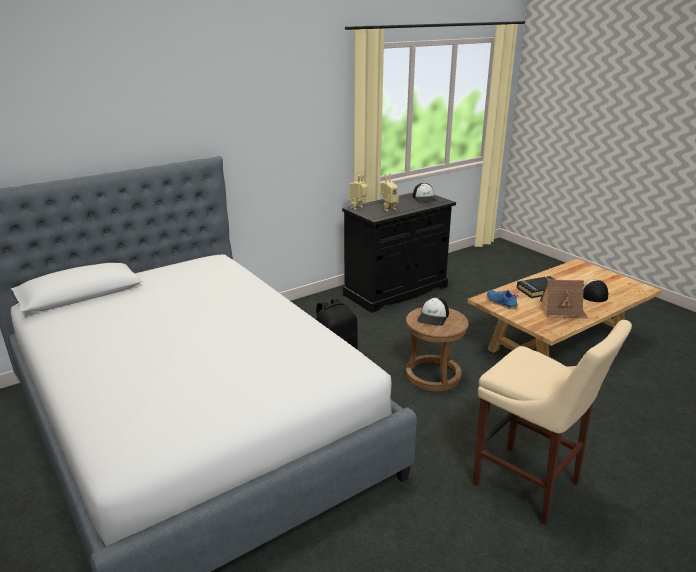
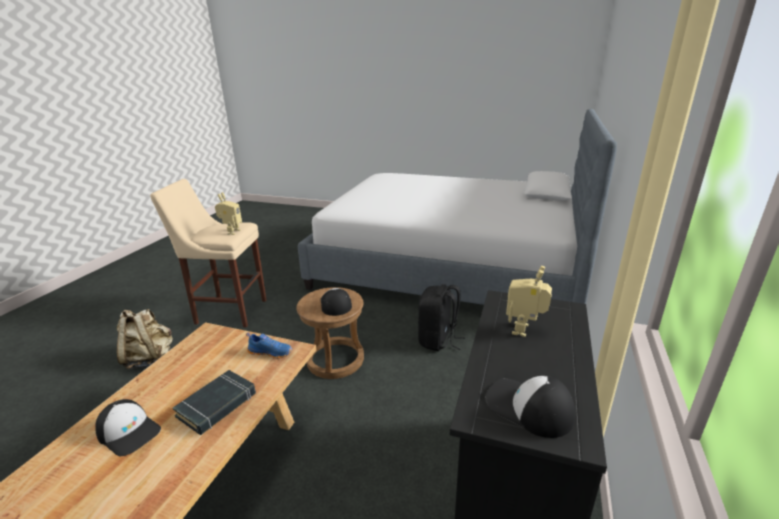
camera: 145 degrees right, 0 degrees up
toy robot [349,174,368,210] -> toy robot moved to [215,192,242,235]
toy house [540,279,588,319] -> none
none -> beige backpack [117,309,173,369]

